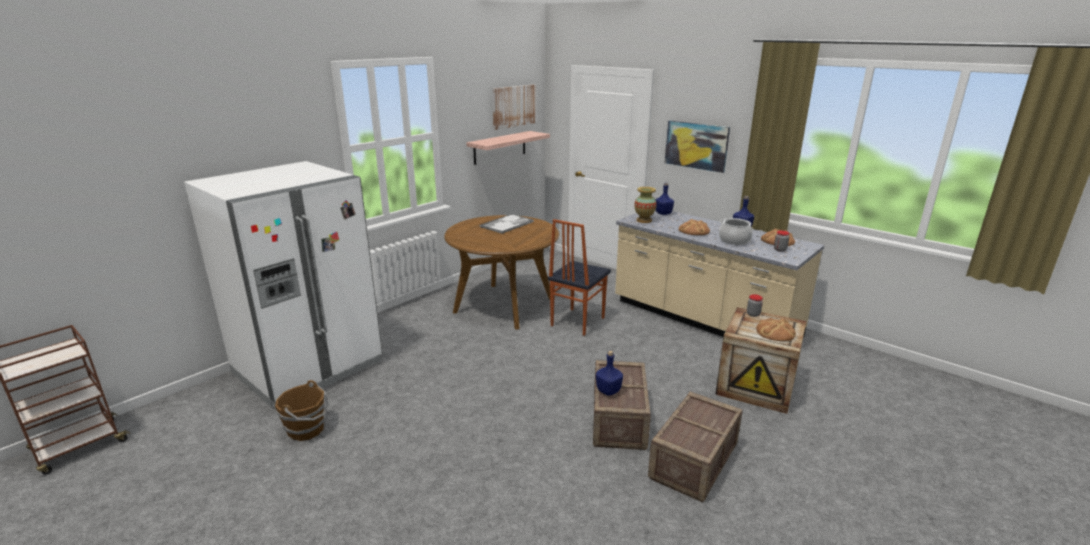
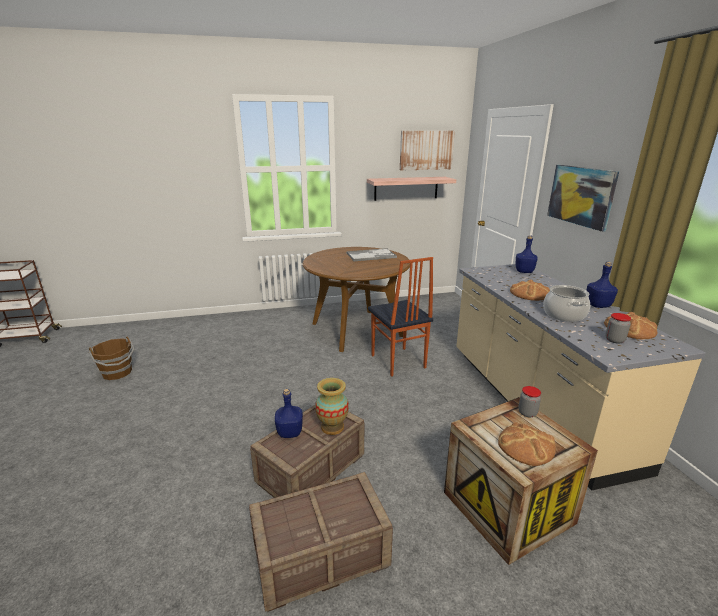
camera: 35 degrees right, 0 degrees up
white fridge [184,161,382,409] -> none
chair [548,219,611,336] -> chair turned 90 degrees counterclockwise [368,257,433,377]
vase [634,187,657,223] -> vase moved to [315,378,349,435]

